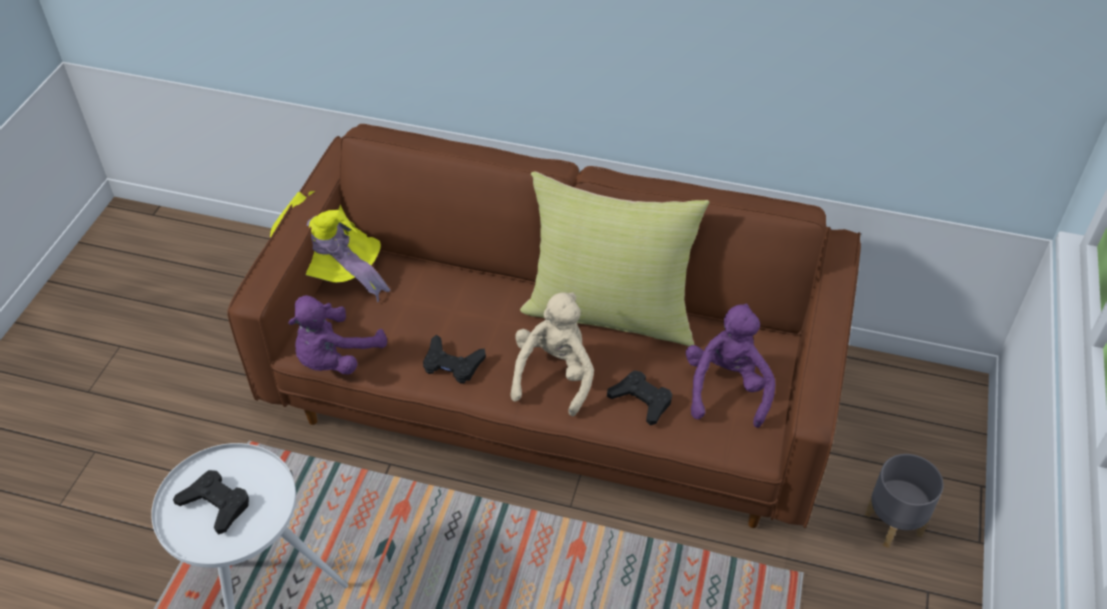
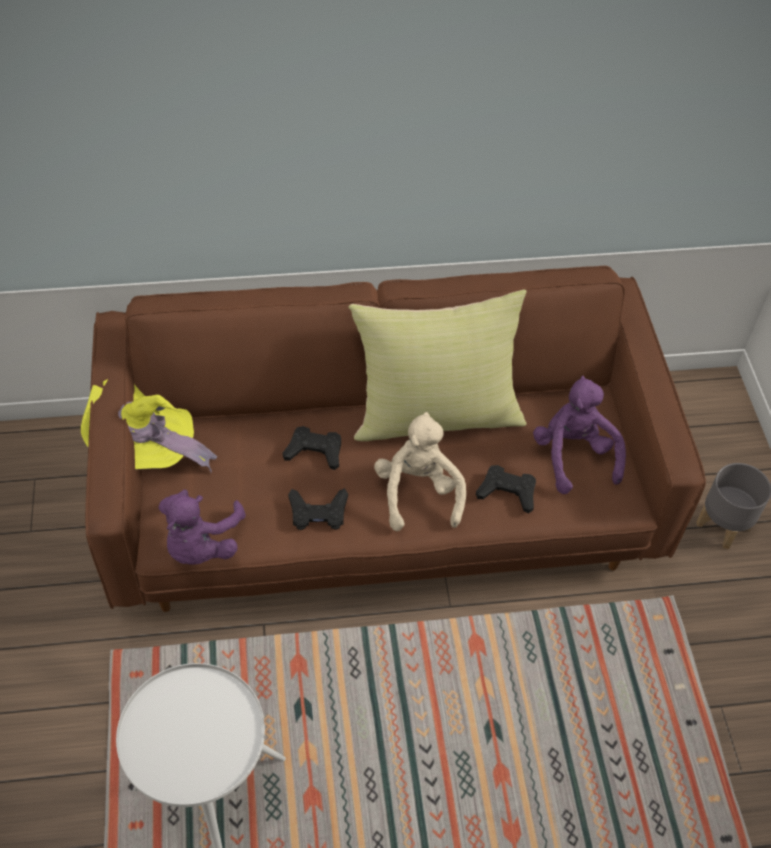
camera: 25 degrees left, 5 degrees up
black game controller [173,470,249,534] -> black game controller moved to [283,426,341,470]

